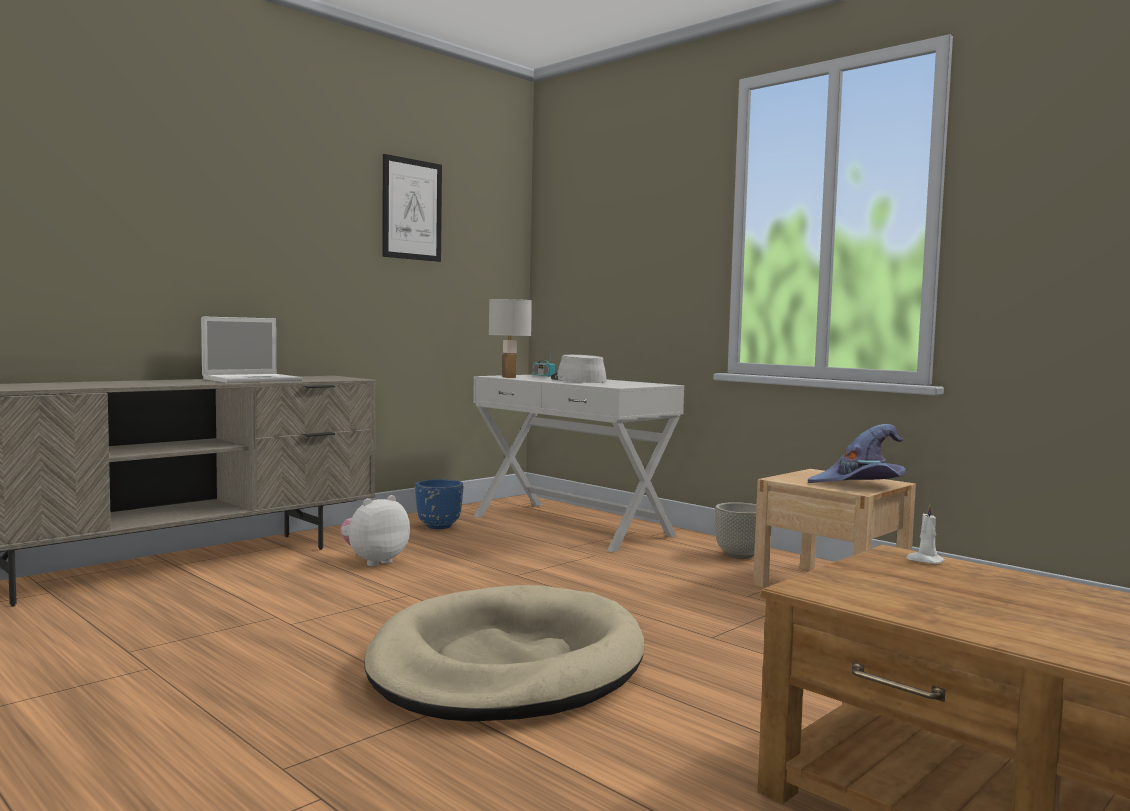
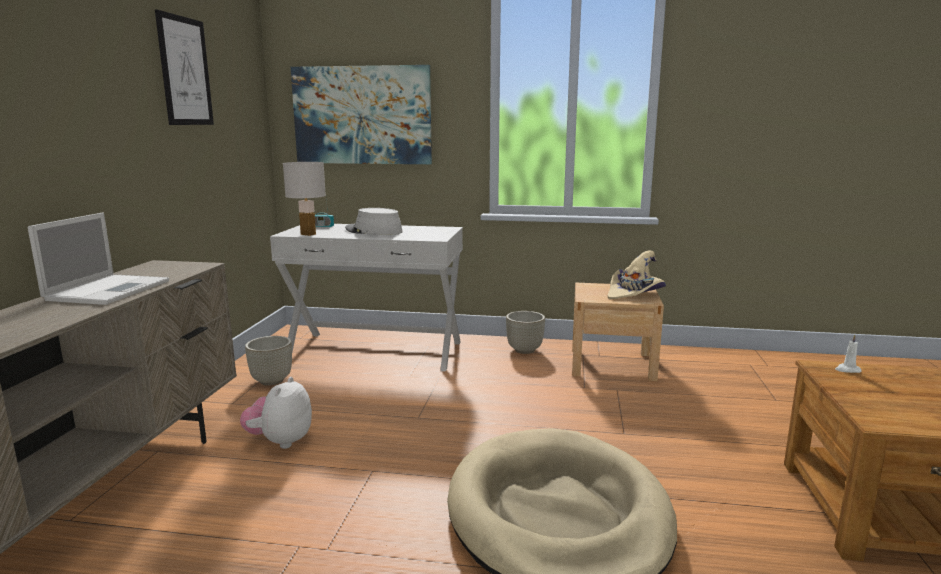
camera: 35 degrees left, 10 degrees up
blue planter [415,479,463,529] -> grey planter [245,336,292,386]
purple hat [808,424,906,483] -> beige hat [608,251,666,299]
none -> picture [291,65,432,164]

